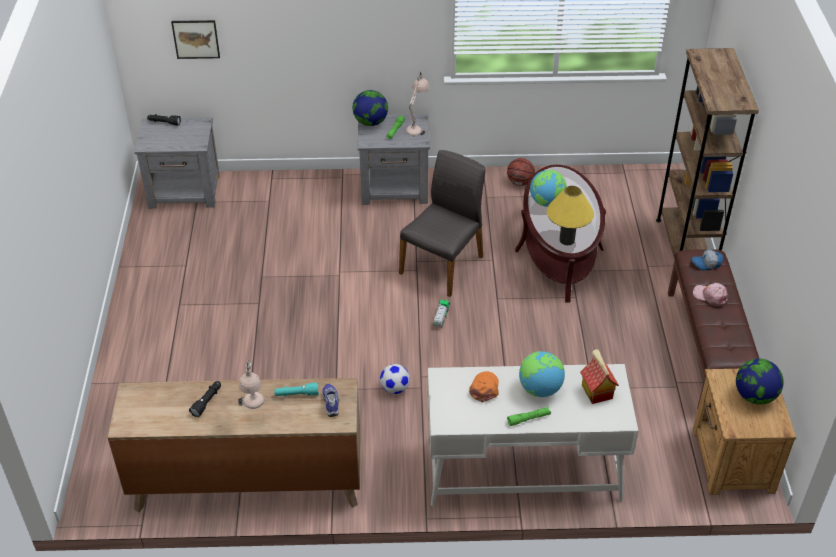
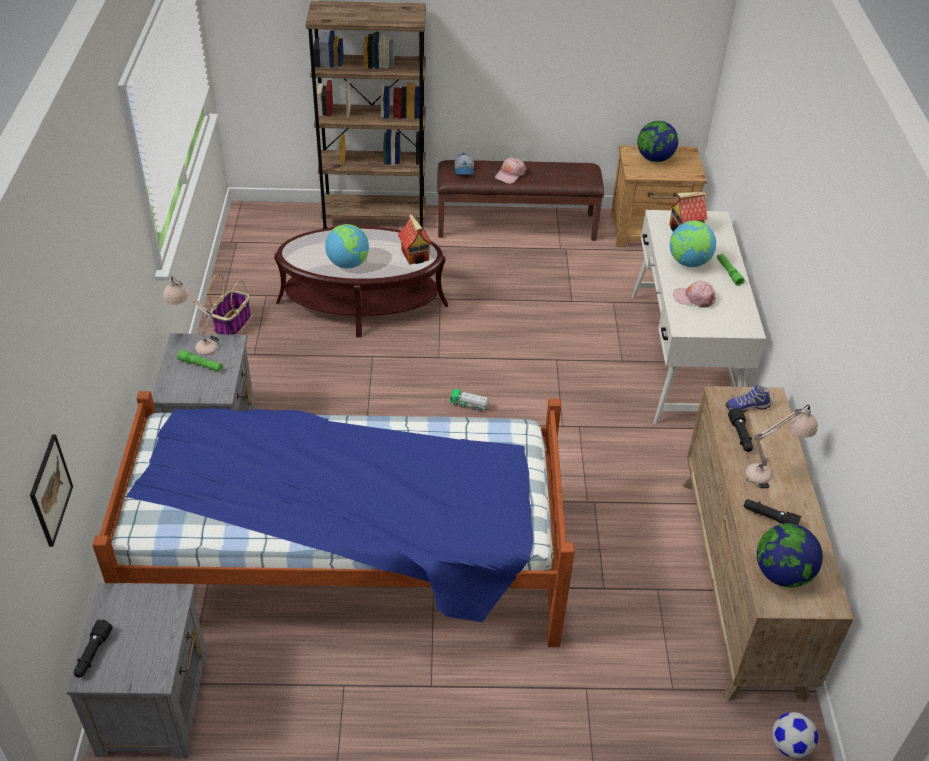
camera: 90 degrees left, 0 degrees up
turquoise flashlight [274,383,319,397] -> black flashlight [728,407,753,452]
globe [353,90,388,126] -> globe moved to [757,523,823,588]
football [380,364,410,394] -> football moved to [772,712,818,758]
grey chair [399,150,486,297] -> none
orange cap [469,371,499,402] -> pink cap [673,281,716,308]
basketball [507,158,535,186] -> basket [208,274,251,335]
yellow table lamp [547,186,594,245] -> toy house [398,214,433,265]
none -> bed [92,391,575,647]

